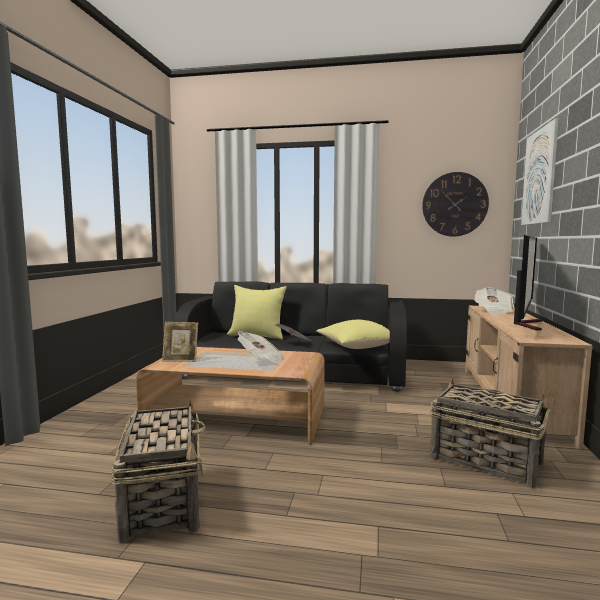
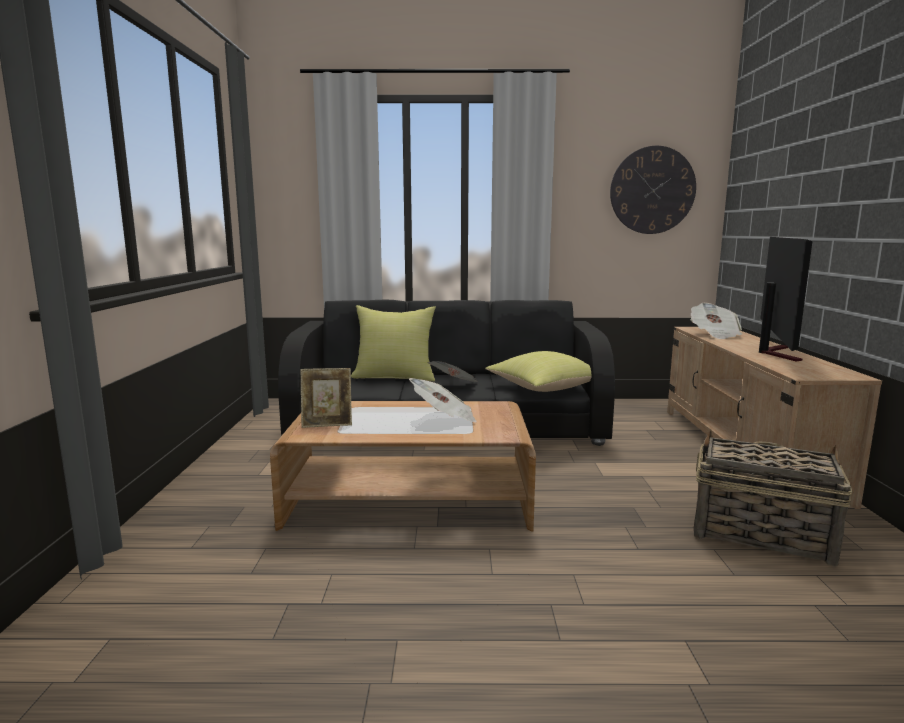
camera: 10 degrees left, 5 degrees up
basket [111,399,206,543] -> none
picture [521,118,559,225] -> none

